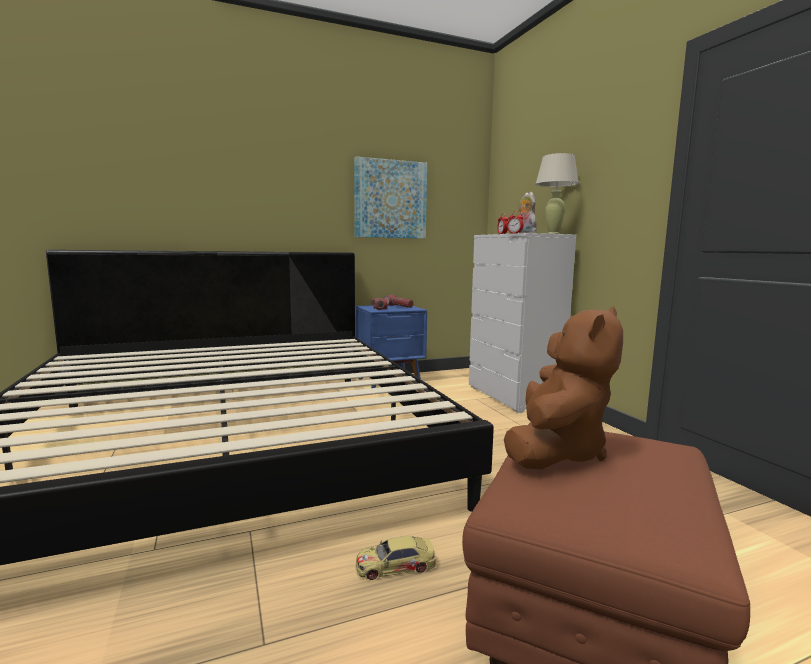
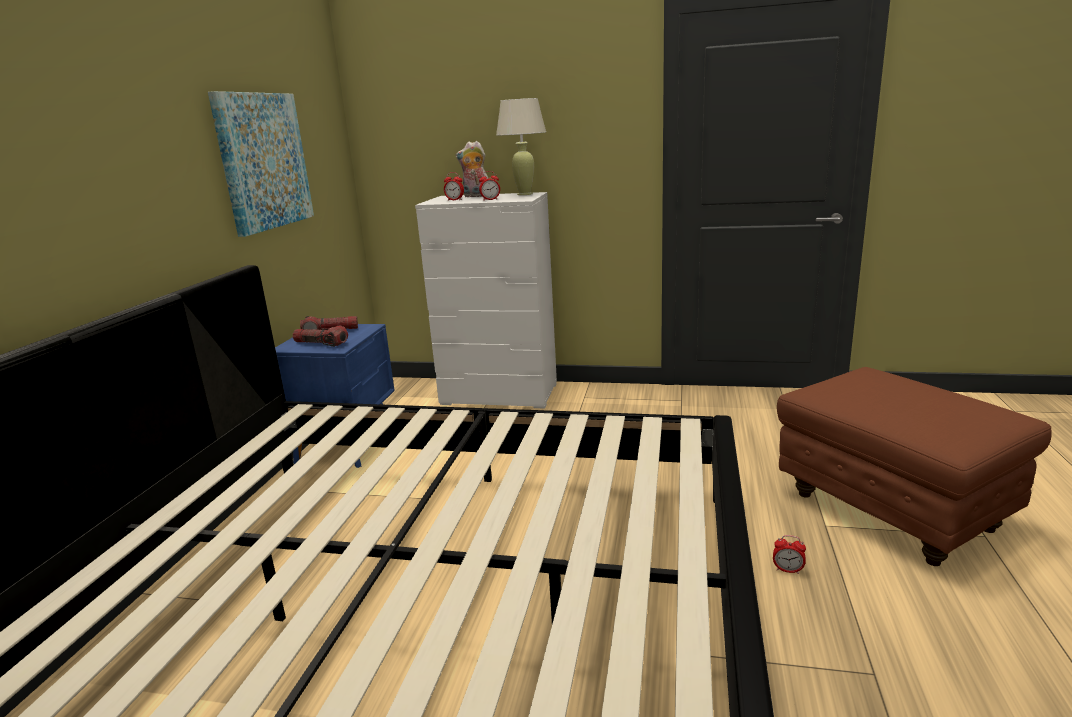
camera: 55 degrees left, 10 degrees up
toy car [355,536,436,580] -> alarm clock [773,535,806,574]
brown plush toy [504,306,623,470] -> none

